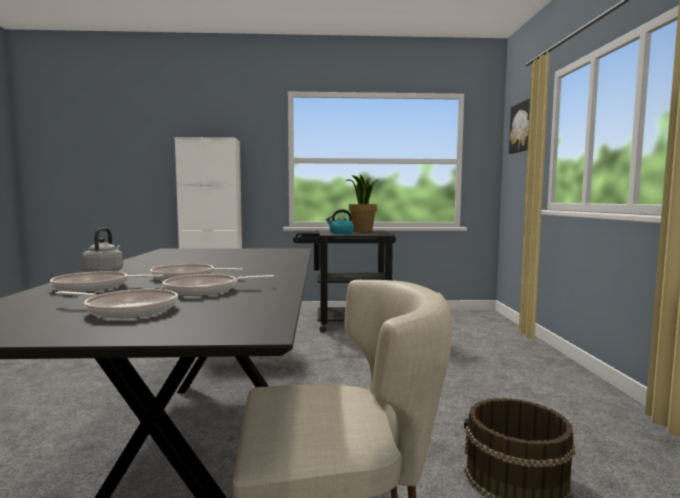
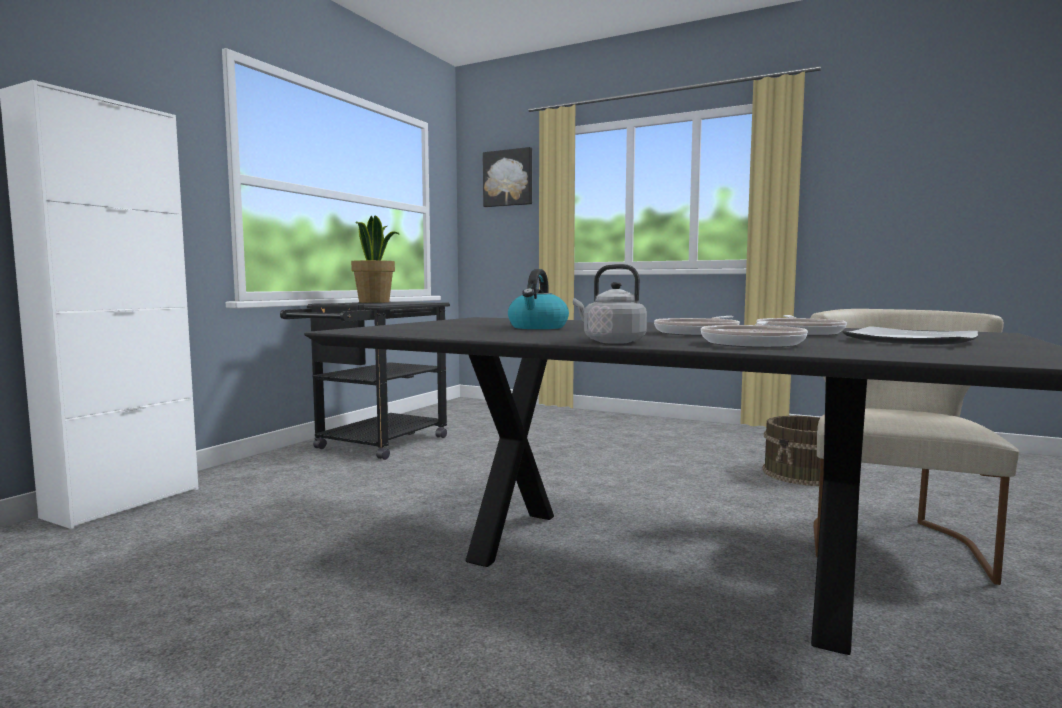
camera: 60 degrees left, 0 degrees up
frying pan [55,289,178,319] -> plate [842,326,978,345]
kettle [326,209,354,234] -> kettle moved to [508,269,569,329]

